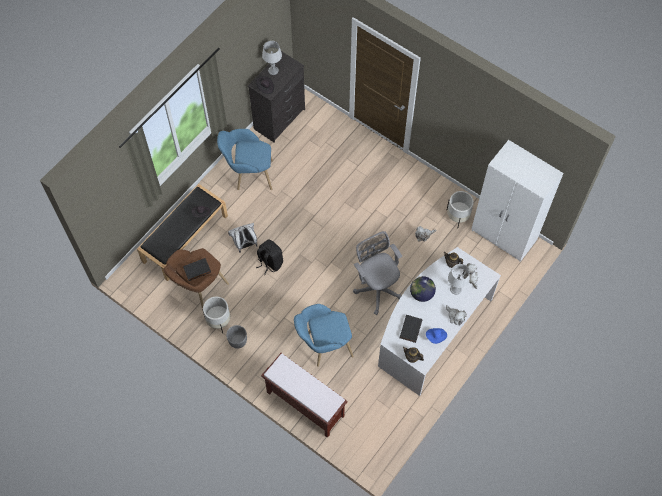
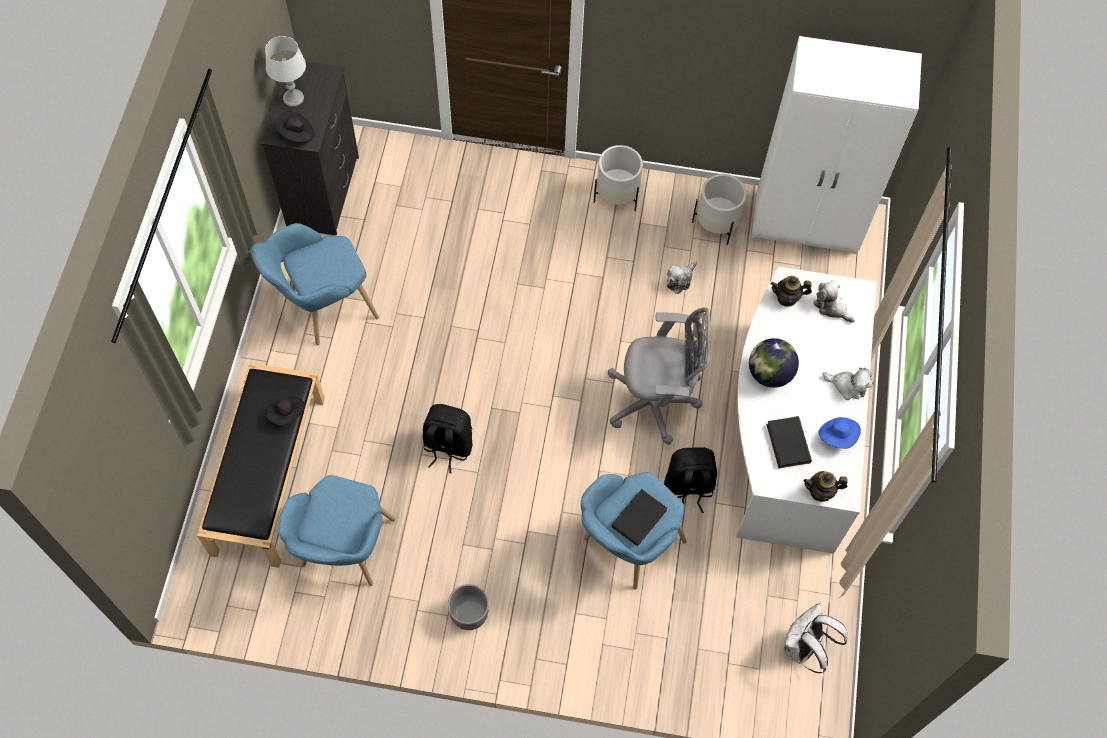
camera: 30 degrees left, 0 degrees up
brown armchair [164,248,229,308] -> blue armchair [278,475,396,586]
black book [183,258,211,281] -> black book moved to [611,489,667,546]
white planter [203,296,230,333] -> white planter moved to [594,145,643,211]
white backpack [228,223,257,253] -> white backpack moved to [784,602,847,673]
brown bench [261,353,348,438] -> none
grey office chair [353,231,402,315] -> grey office chair turned 150 degrees clockwise [608,307,710,445]
grey table lamp [448,264,470,295] -> none
none -> black backpack [664,447,717,513]

